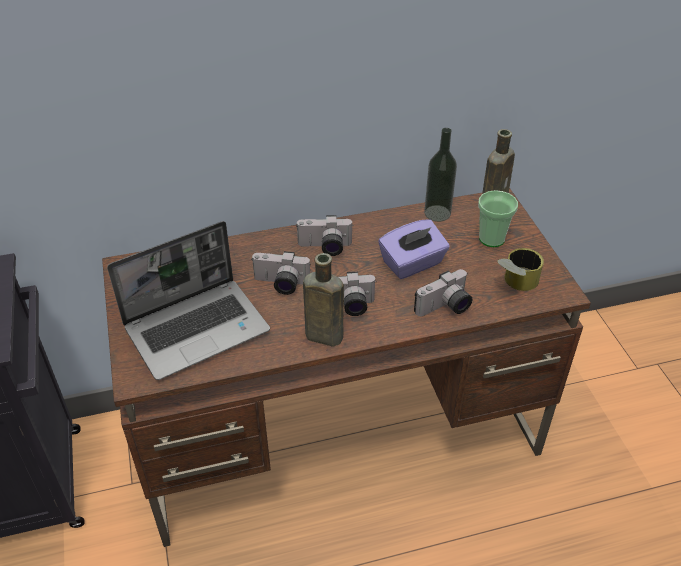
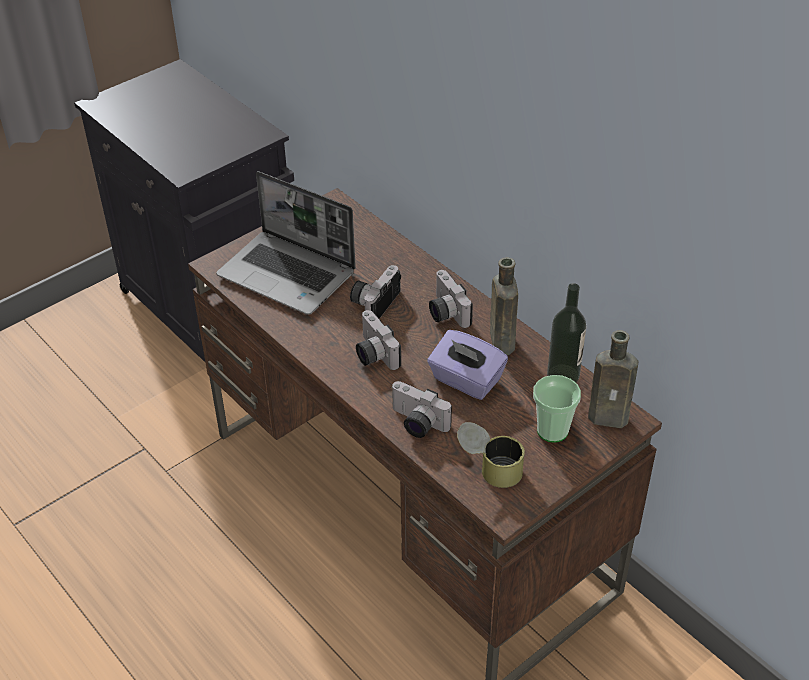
camera: 65 degrees right, 0 degrees up
camera [252,251,311,295] -> camera turned 45 degrees clockwise [350,265,401,319]
brown bottle [303,253,344,347] -> brown bottle moved to [490,257,518,355]

